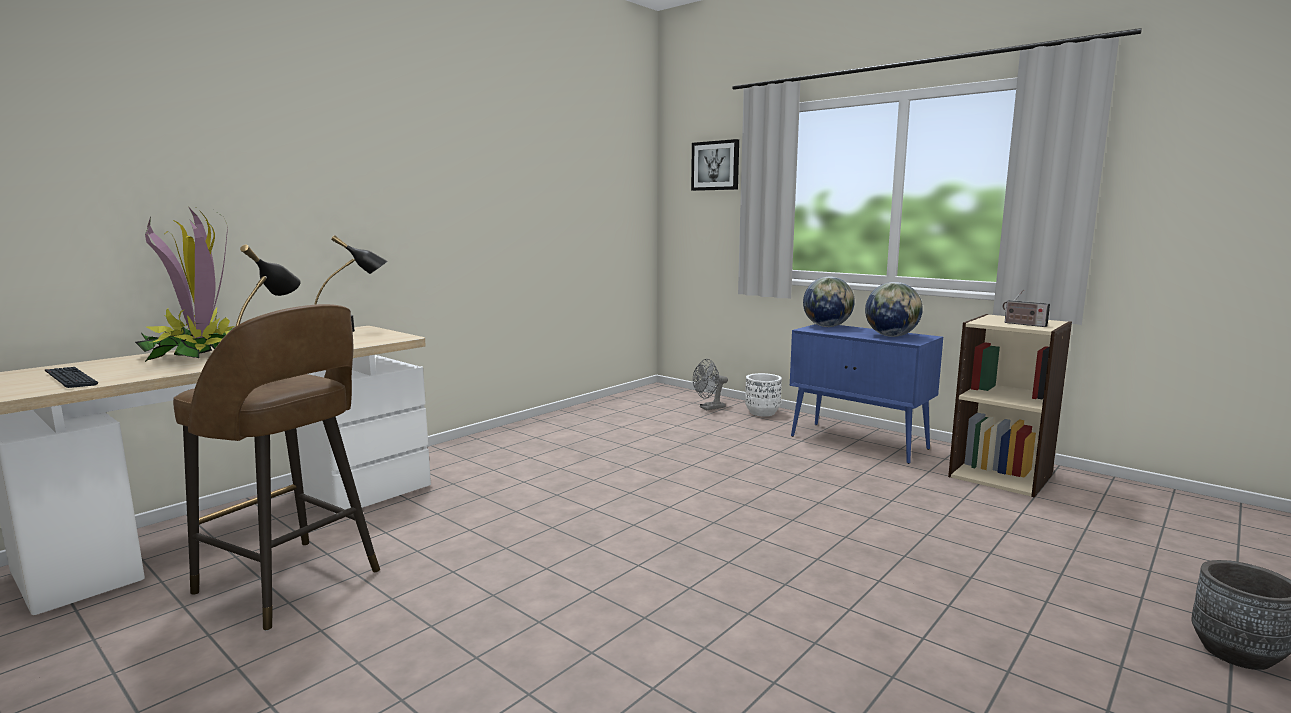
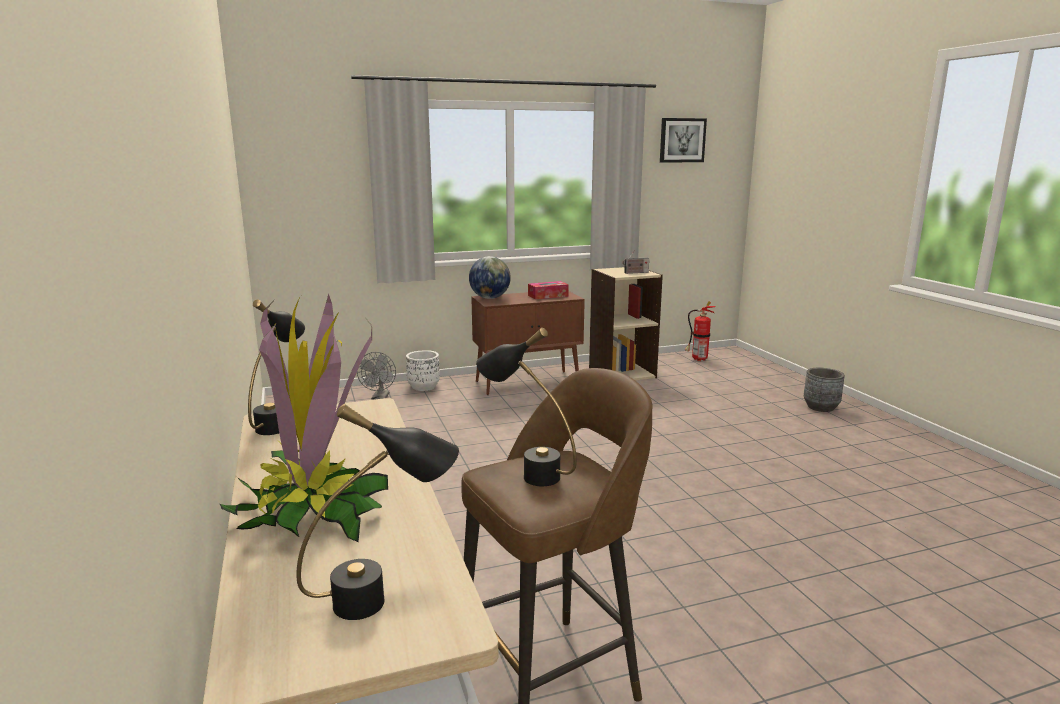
camera: 60 degrees left, 5 degrees up
keyboard [45,367,98,388] -> black table lamp [296,404,459,620]
picture [691,139,739,191] -> picture moved to [660,118,707,163]
blue cabinet [790,324,943,464] -> brown cabinet [471,291,585,395]
globe [865,282,923,337] -> tissue box [528,281,569,299]
none -> fire extinguisher [685,302,716,361]

